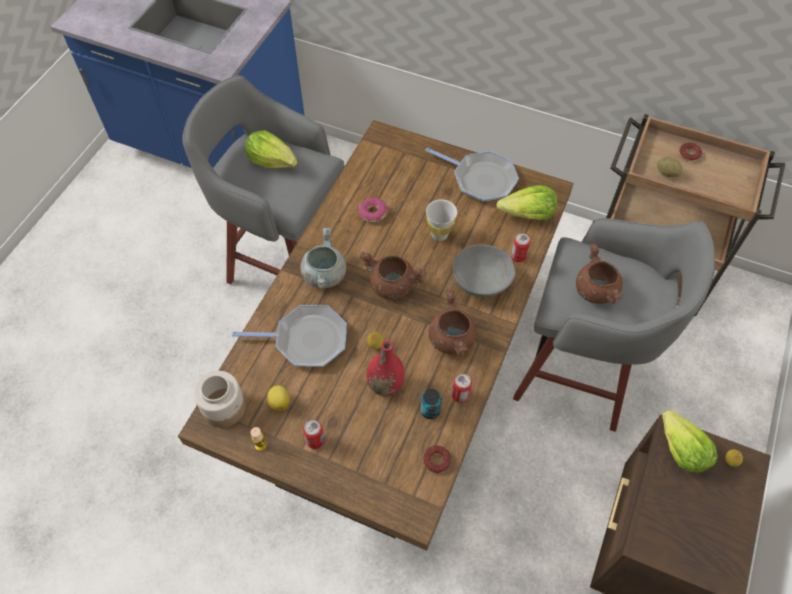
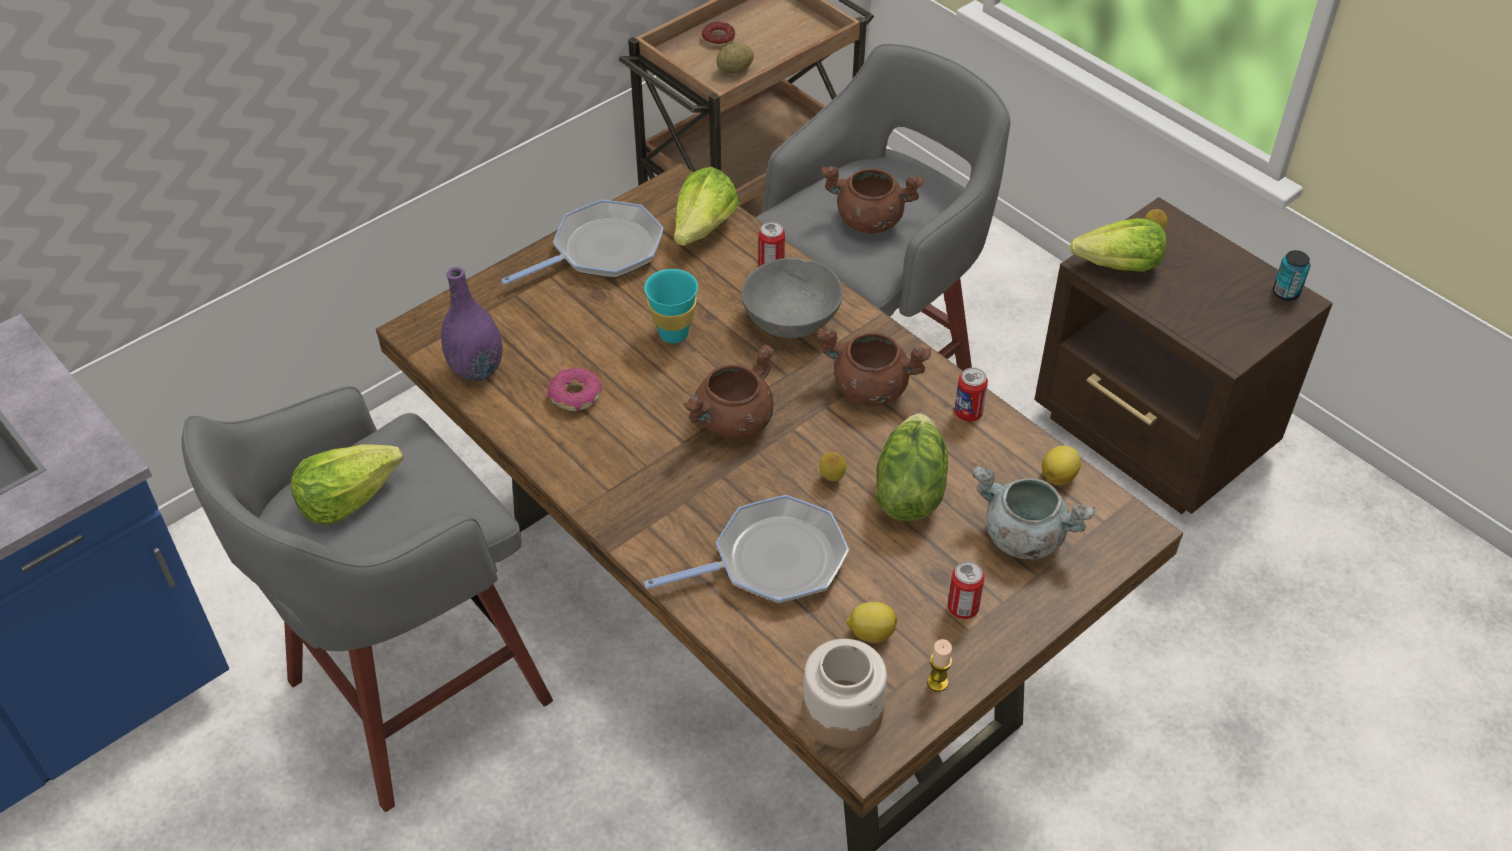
camera: 65 degrees left, 10 degrees down
frying pan [232,305,347,367] -> frying pan turned 45 degrees clockwise [644,495,849,603]
grey cooking pot [300,228,346,289] -> grey cooking pot moved to [973,465,1095,559]
red vase [366,340,405,396] -> lettuce [876,413,948,521]
can [420,389,442,419] -> can moved to [1273,250,1310,301]
donut [423,445,451,473] -> lemon [1042,446,1081,485]
white cup [426,199,457,241] -> turquoise cup [644,269,698,343]
none -> purple vase [441,267,502,382]

